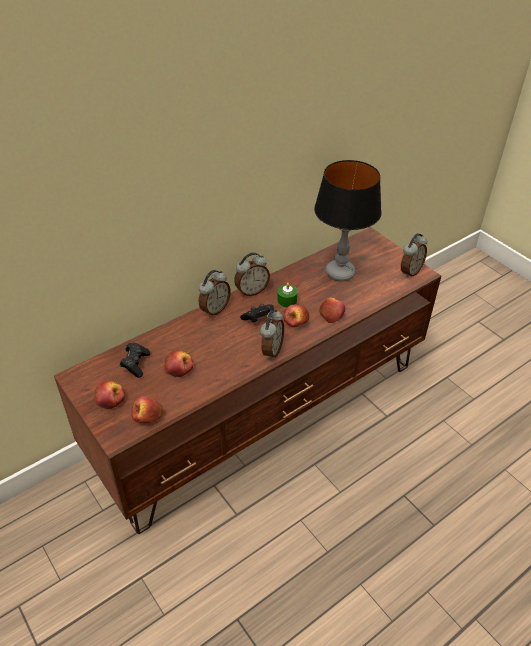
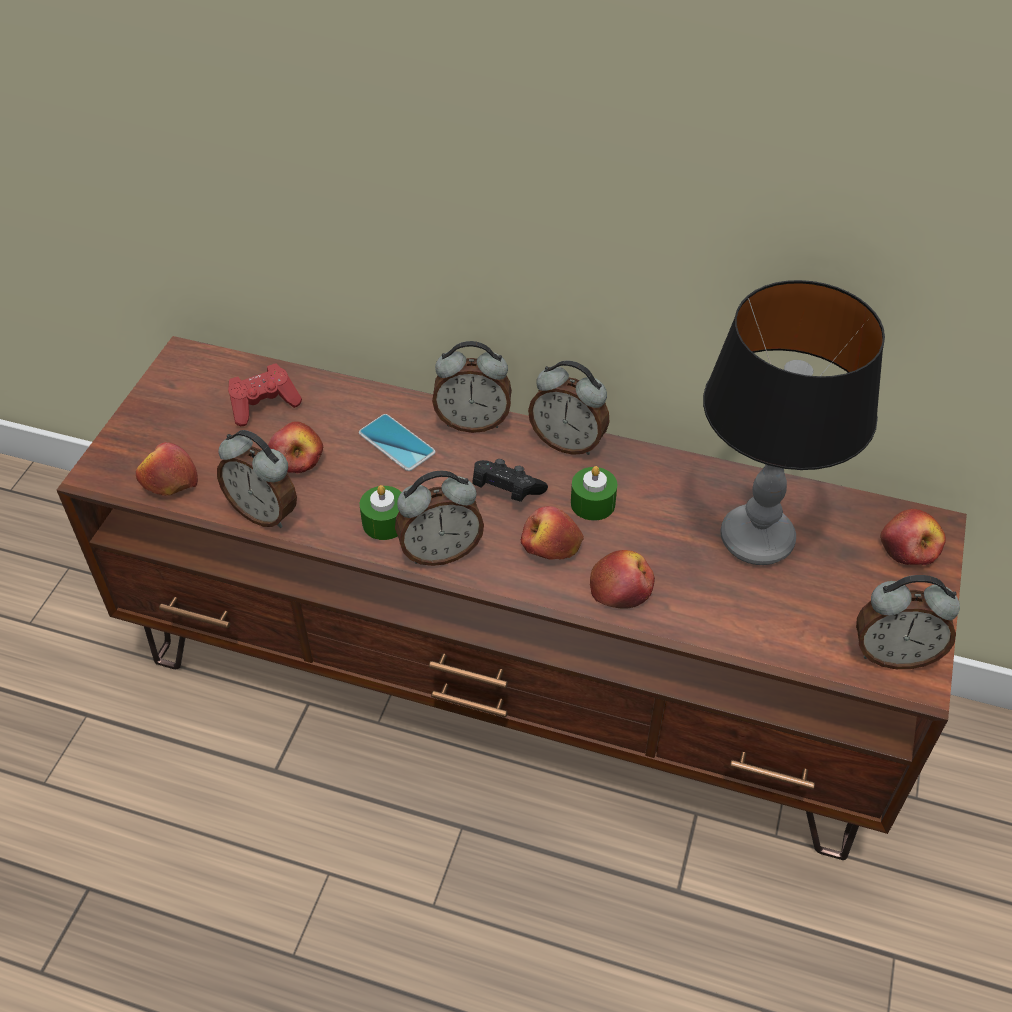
camera: 55 degrees right, 5 degrees up
apple [95,381,125,409] -> apple moved to [880,509,946,565]
black game controller [120,343,150,378] -> red game controller [228,363,302,426]
none -> alarm clock [217,430,297,528]
none -> phone [359,414,435,471]
none -> green candle [360,485,401,540]

